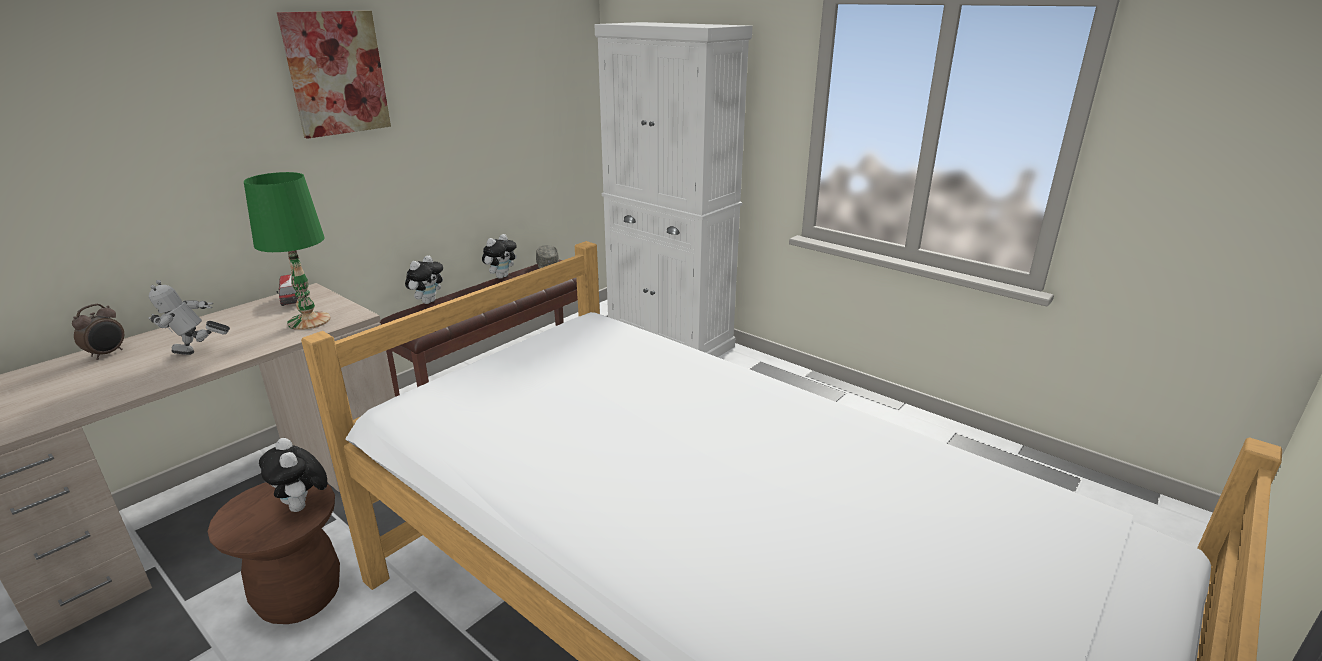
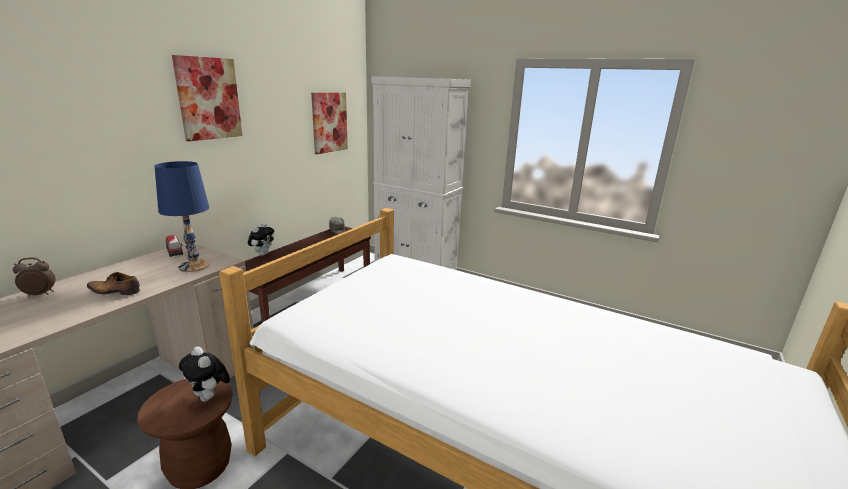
camera: 10 degrees left, 5 degrees down
alarm clock [72,304,124,360] -> alarm clock turned 120 degrees counterclockwise [13,258,56,297]
toy robot [149,280,230,355] -> shoe [87,272,140,295]
green table lamp [244,172,331,330] -> blue table lamp [155,161,210,272]
plush toy [482,234,517,279] -> none
none -> picture [311,92,348,154]

